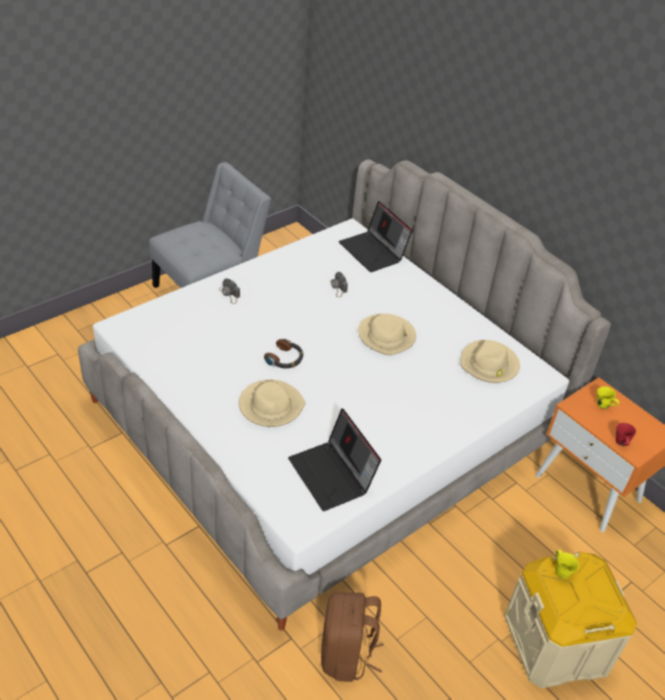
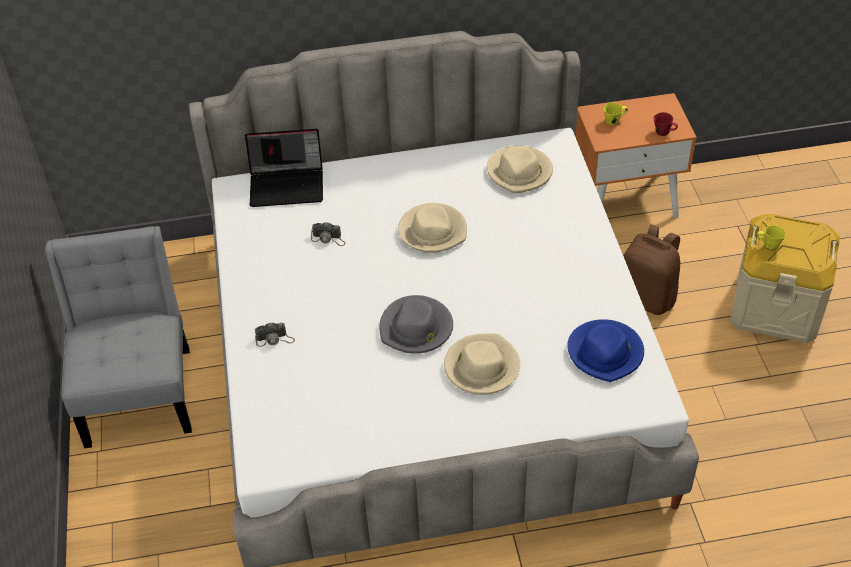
camera: 55 degrees left, 5 degrees up
headphones [264,339,303,368] -> grey hat [379,295,453,354]
laptop [288,408,381,511] -> blue hat [567,319,644,382]
brown backpack [321,592,384,682] -> brown backpack moved to [623,224,680,315]

